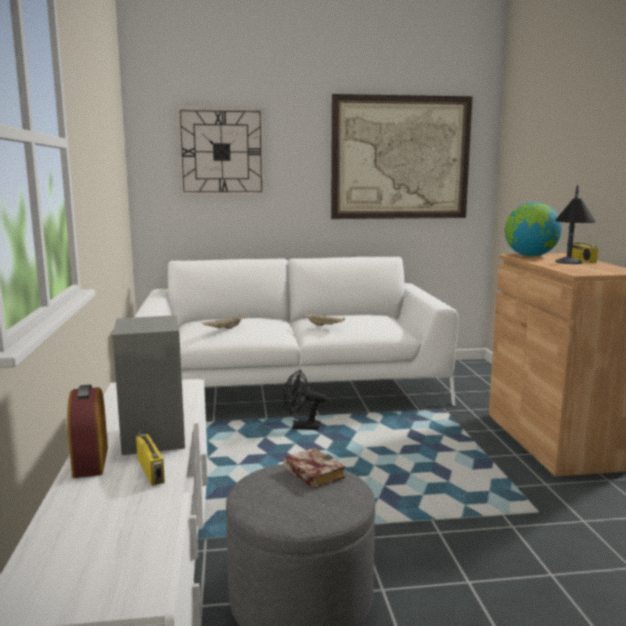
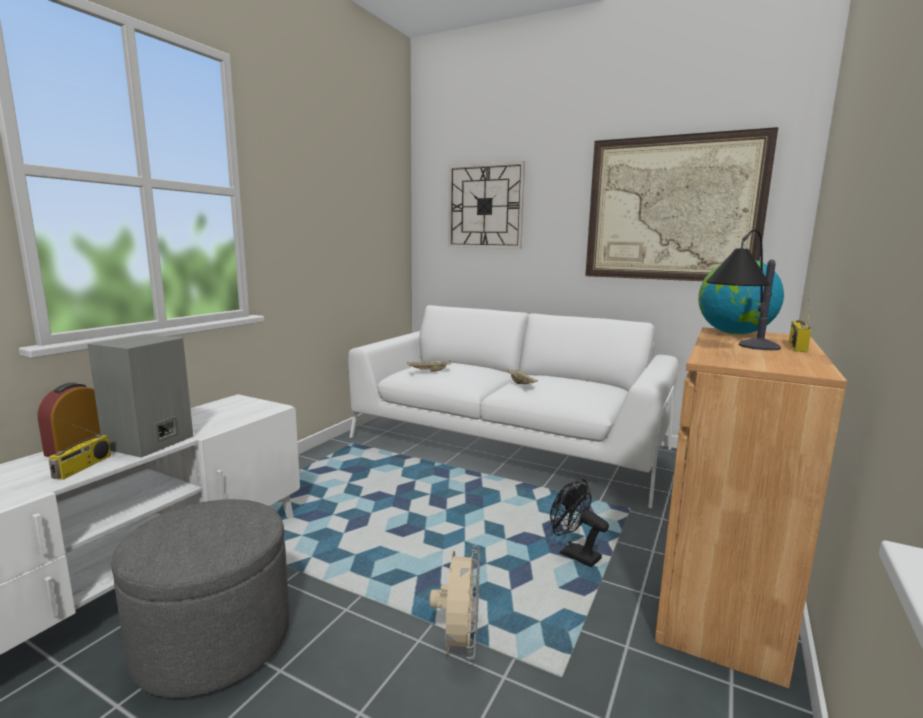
camera: 35 degrees right, 0 degrees up
black fan [283,370,326,430] -> black fan moved to [550,479,609,568]
book [284,448,345,489] -> none
none -> beige fan [429,545,480,660]

